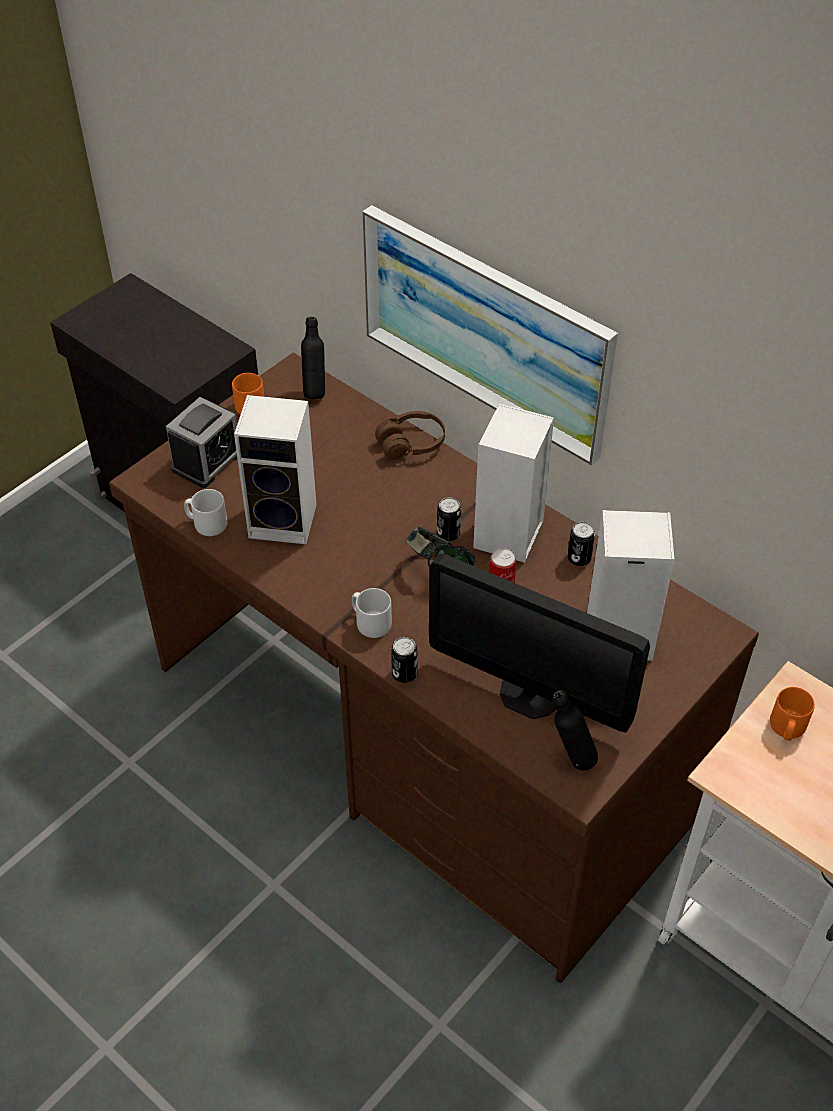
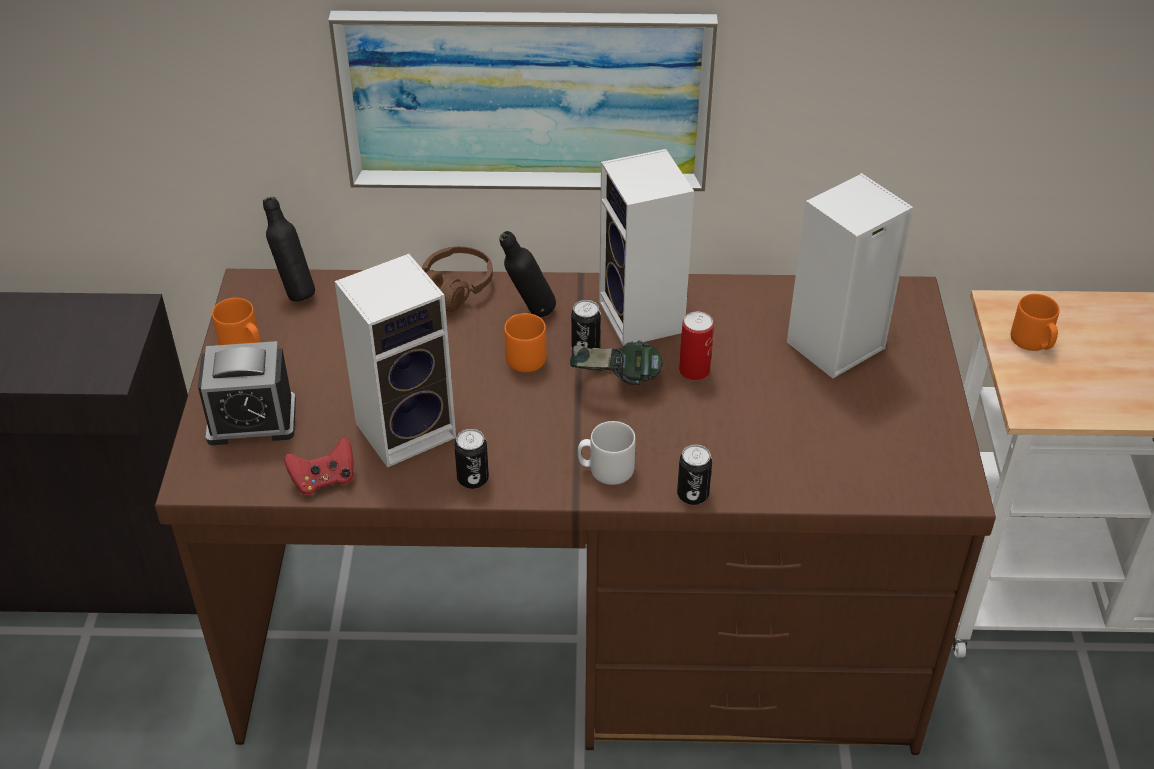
camera: 40 degrees left, 5 degrees down
alarm clock [166,397,237,488] -> alarm clock turned 90 degrees clockwise [198,341,296,445]
grey mug [184,489,227,536] -> red game controller [284,437,354,495]
monitor [429,553,650,733] -> none
black bottle [553,691,598,771] -> black bottle moved to [499,231,556,317]
can [568,522,595,566] -> can moved to [454,429,489,489]
none -> orange mug [504,313,546,372]

